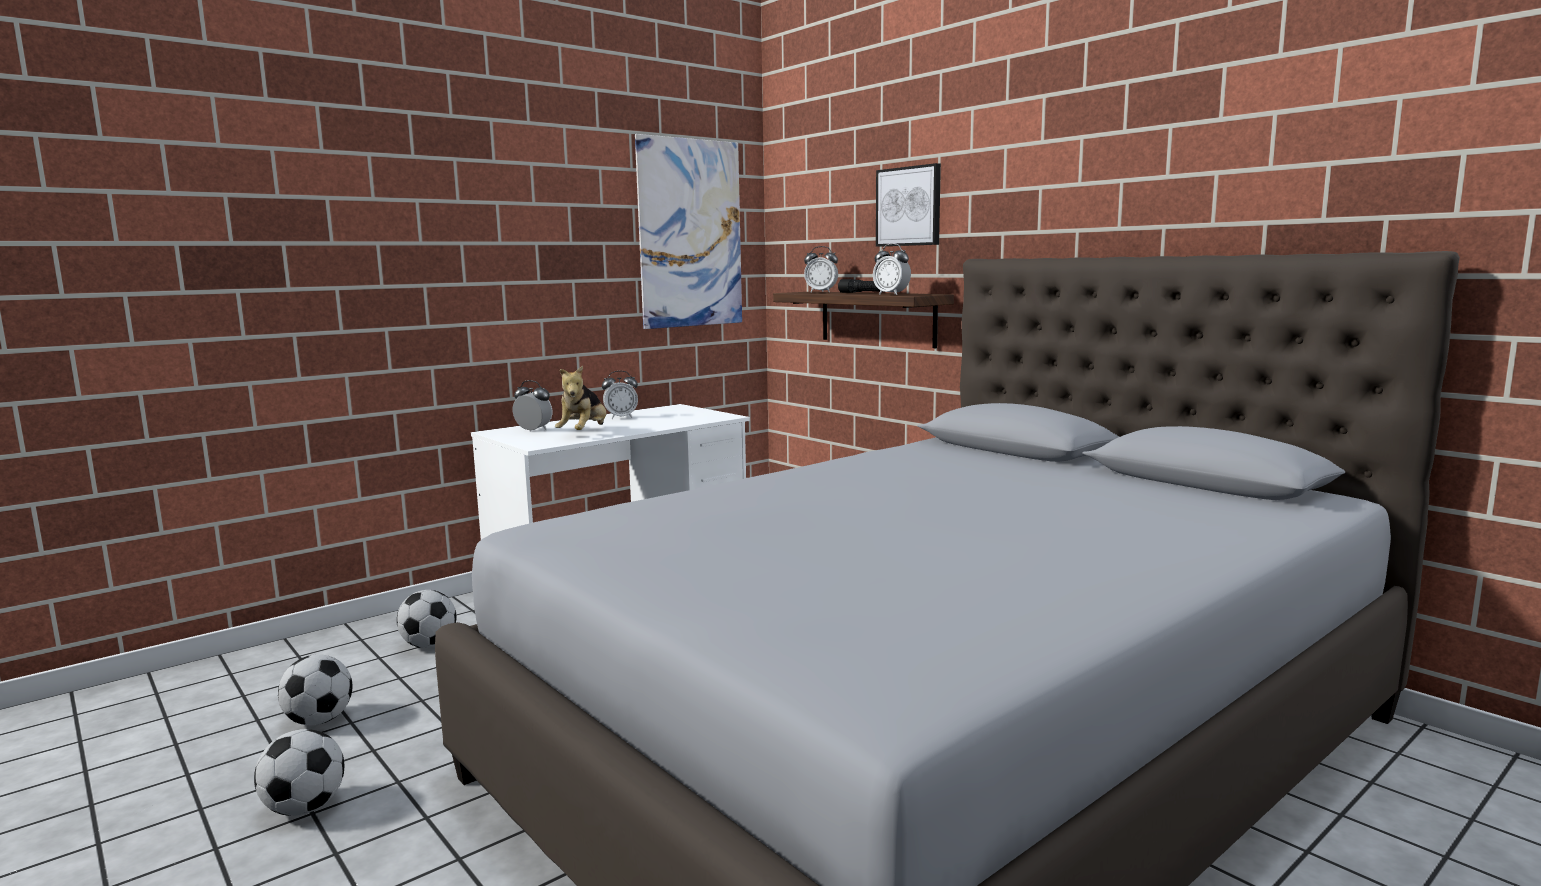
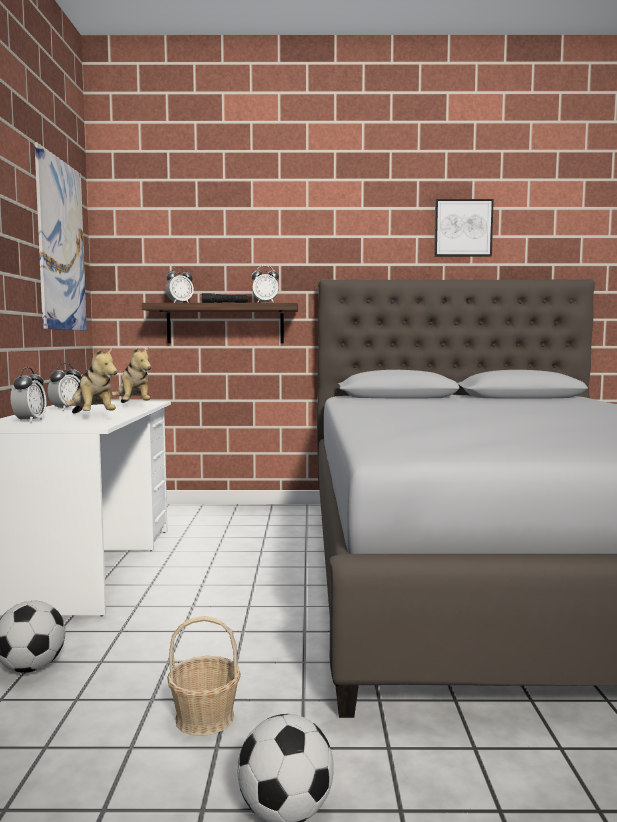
camera: 50 degrees left, 5 degrees down
football [278,654,352,725] -> none
alarm clock [513,380,552,432] -> alarm clock turned 120 degrees clockwise [10,367,46,423]
picture [876,163,941,247] -> picture moved to [434,199,494,257]
none -> plush toy [112,346,151,403]
none -> basket [167,616,241,736]

